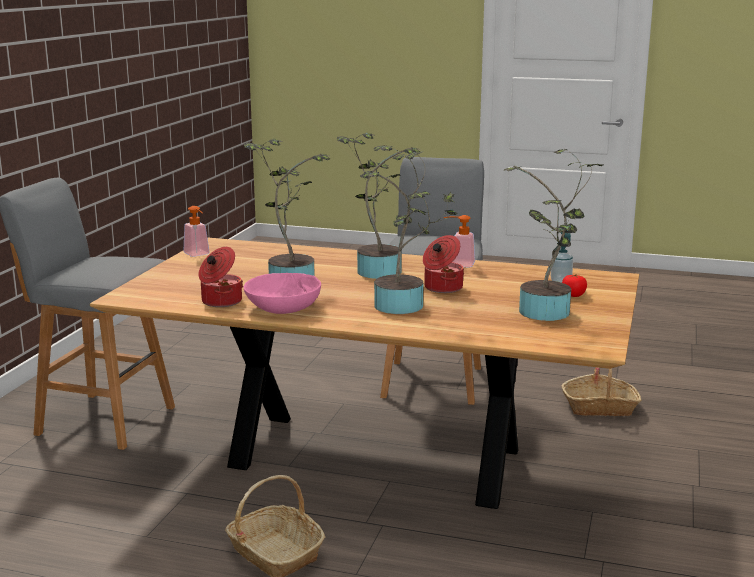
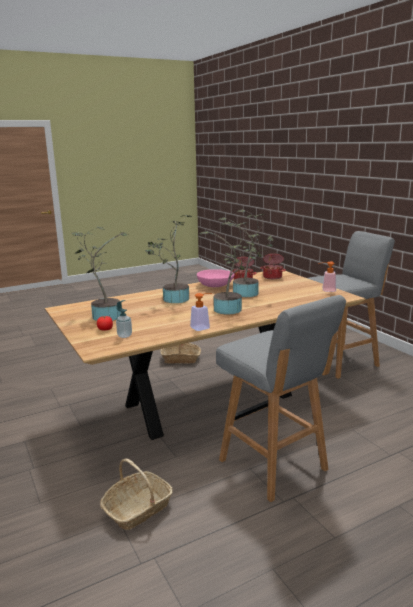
camera: 135 degrees right, 0 degrees up
cooking pot [423,235,464,293] -> cooking pot moved to [260,254,286,279]

